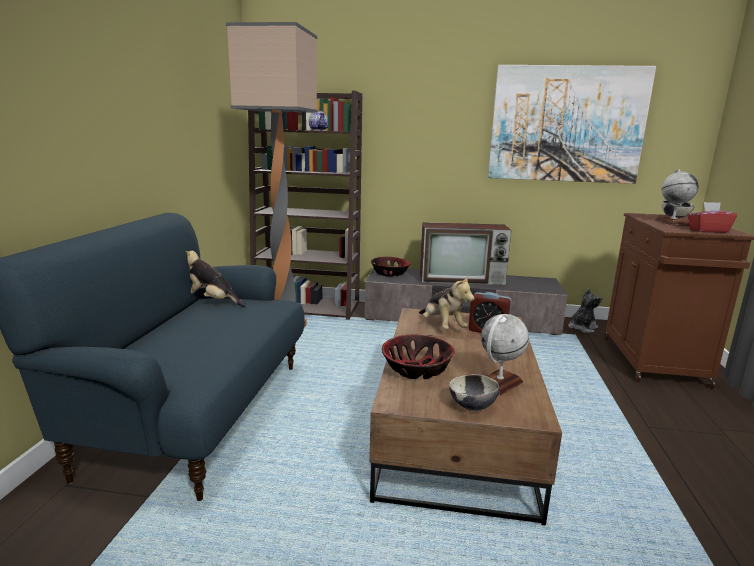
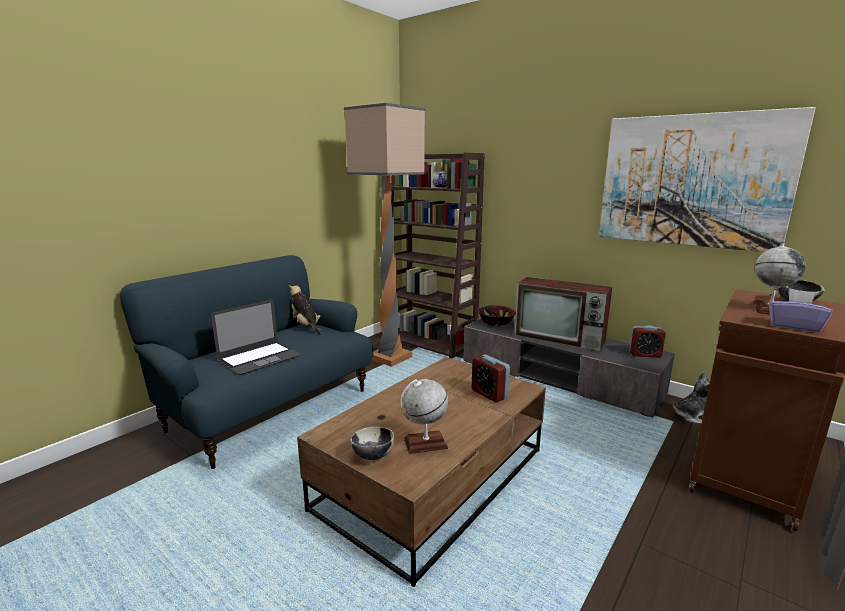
camera: 30 degrees right, 0 degrees up
bowl [382,335,455,379] -> none
plush toy [419,275,475,329] -> none
red tissue box [688,202,737,233] -> purple tissue box [769,289,833,333]
none -> laptop [211,300,301,375]
none -> alarm clock [629,325,666,358]

